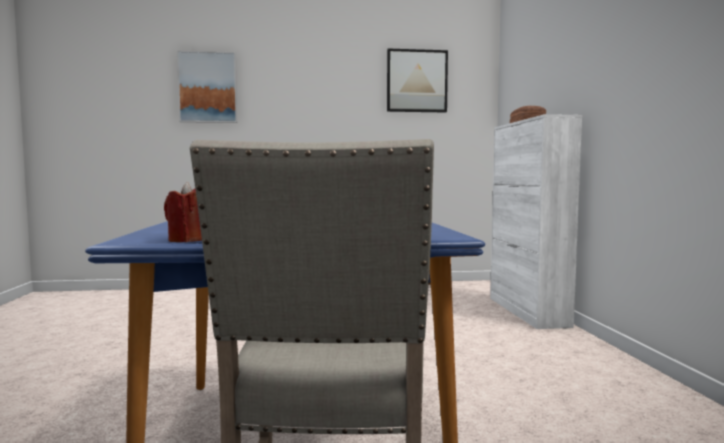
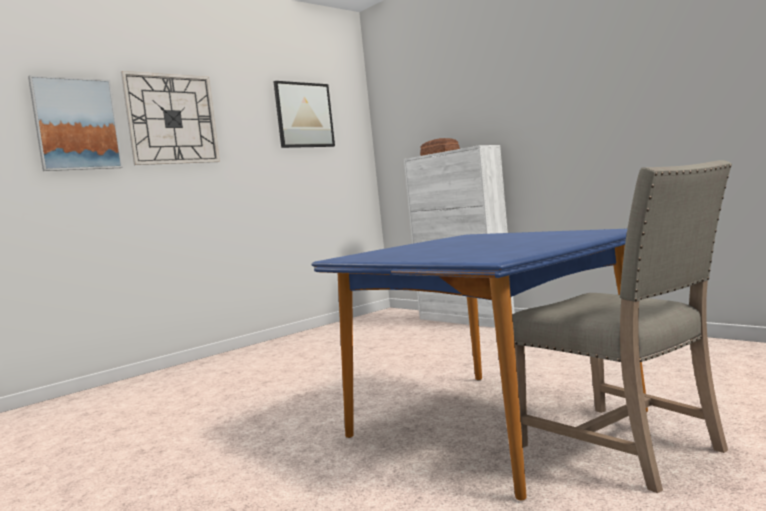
camera: 35 degrees left, 0 degrees up
red candle [164,182,202,242] -> none
none -> wall clock [121,71,220,165]

